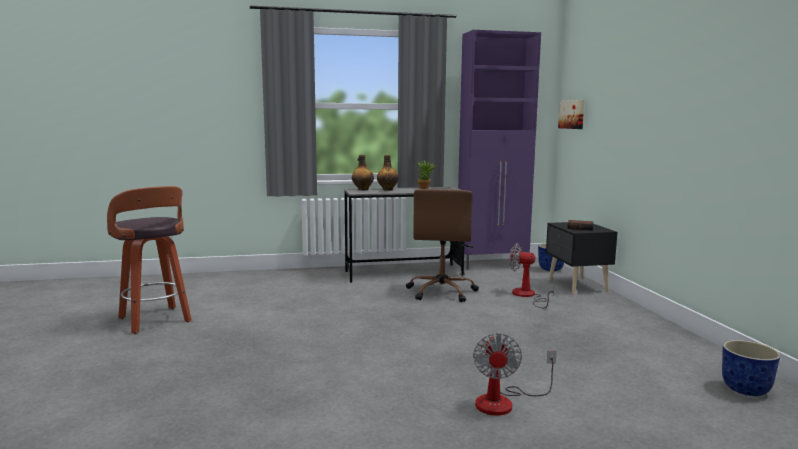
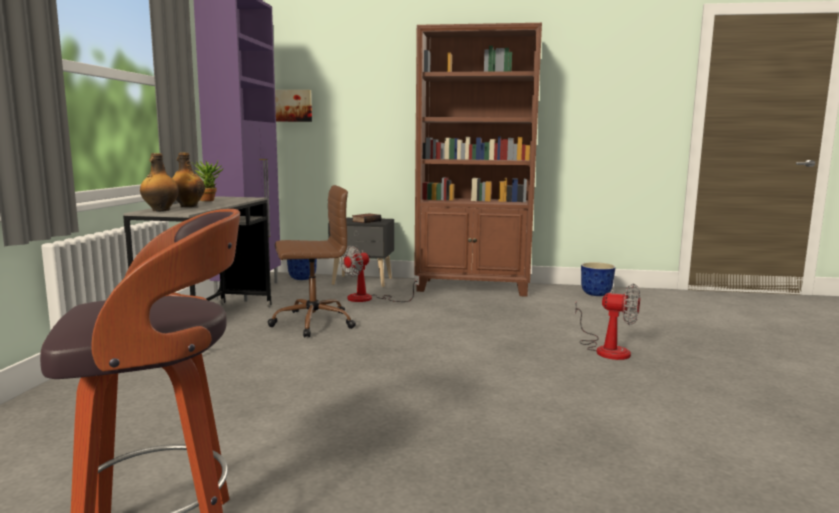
camera: 70 degrees left, 0 degrees up
brown office chair [406,189,479,302] -> brown office chair turned 45 degrees counterclockwise [268,185,356,337]
none -> brown bookcase [414,23,542,297]

